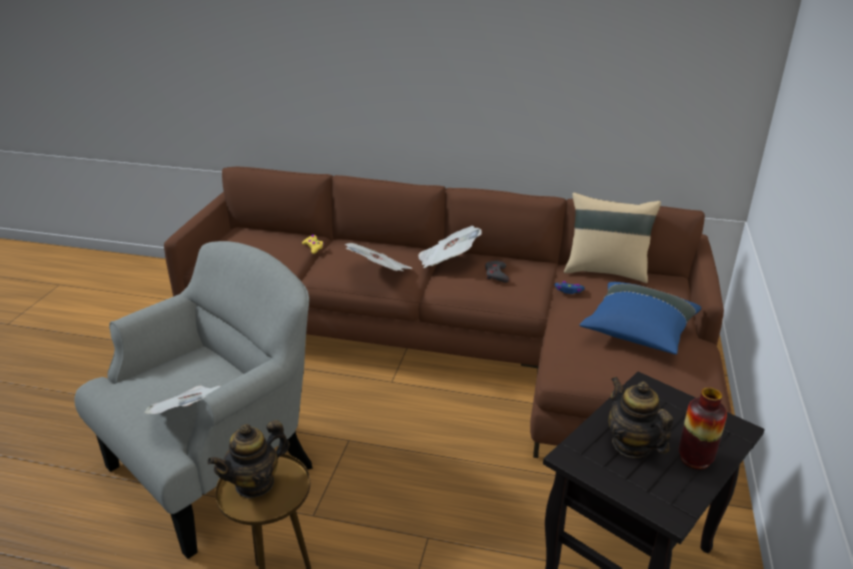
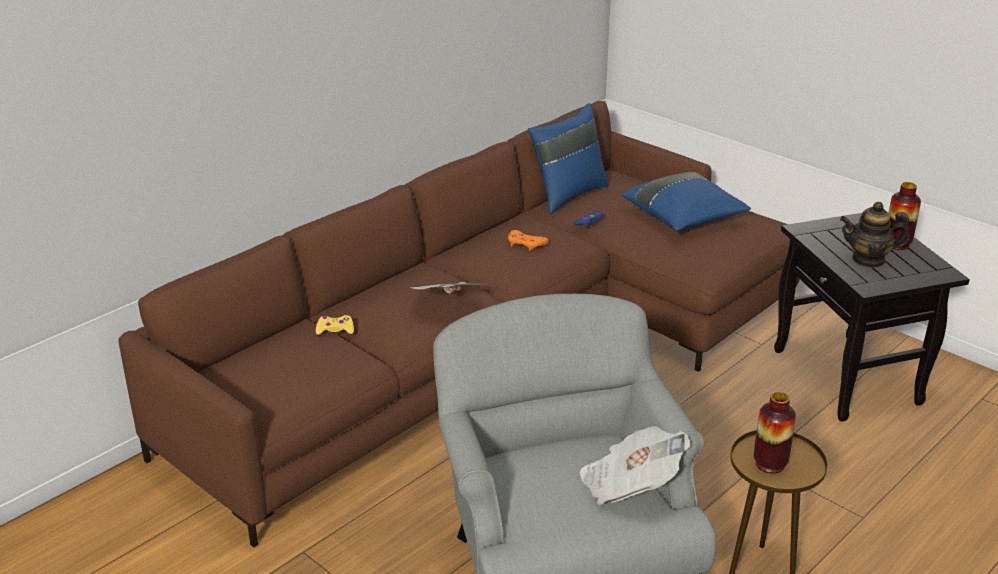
camera: 60 degrees left, 0 degrees up
teapot [207,420,290,499] -> vase [754,392,796,474]
newspaper [418,226,482,268] -> none
grey game controller [485,261,510,283] -> orange game controller [508,230,549,251]
beige pillow [564,193,661,283] -> blue pillow [528,103,608,214]

